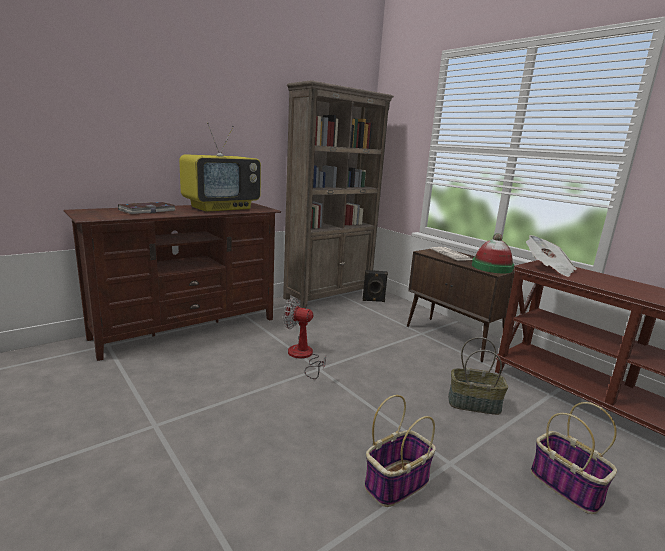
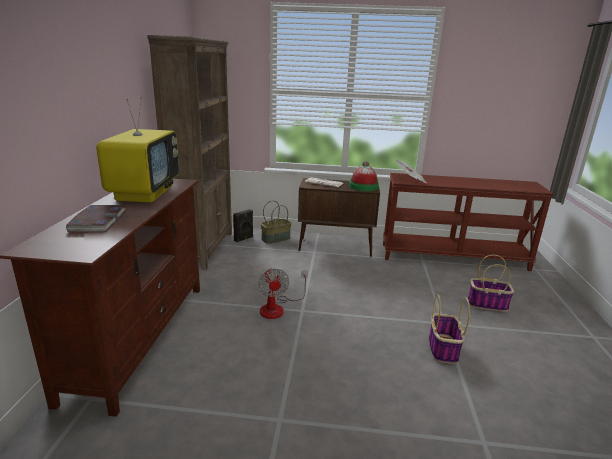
camera: 45 degrees left, 5 degrees up
fan [283,298,326,379] -> fan turned 75 degrees counterclockwise [258,268,307,319]
basket [448,337,508,415] -> basket moved to [261,200,291,244]

